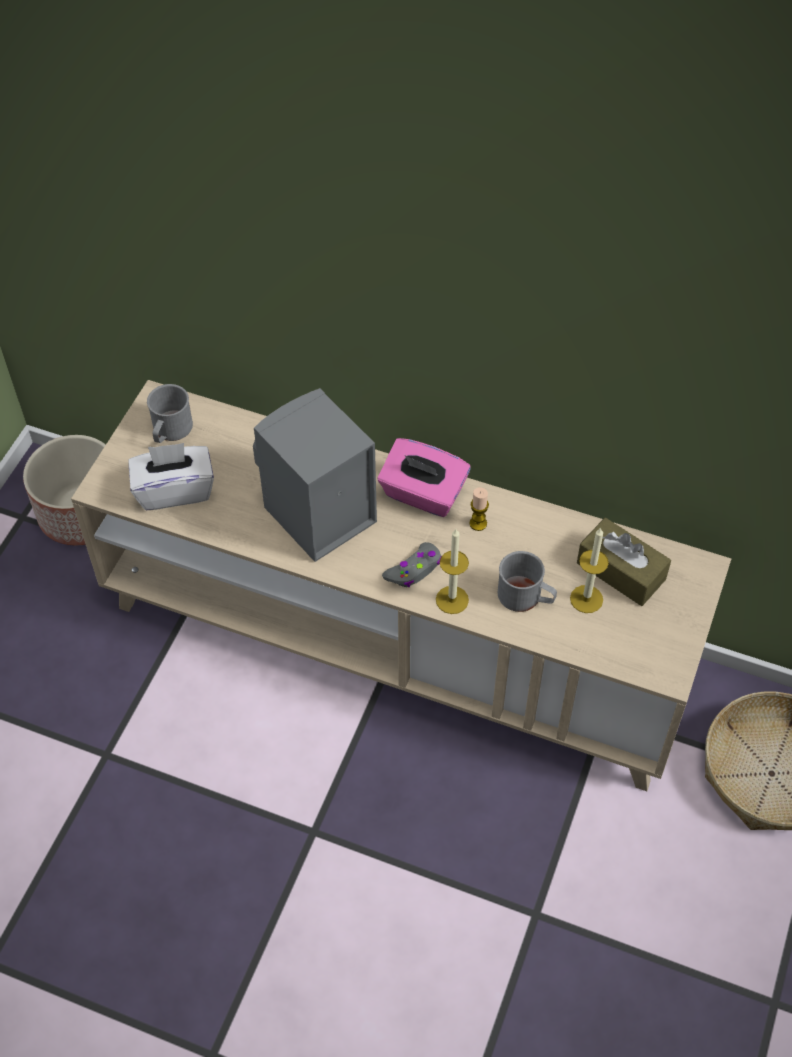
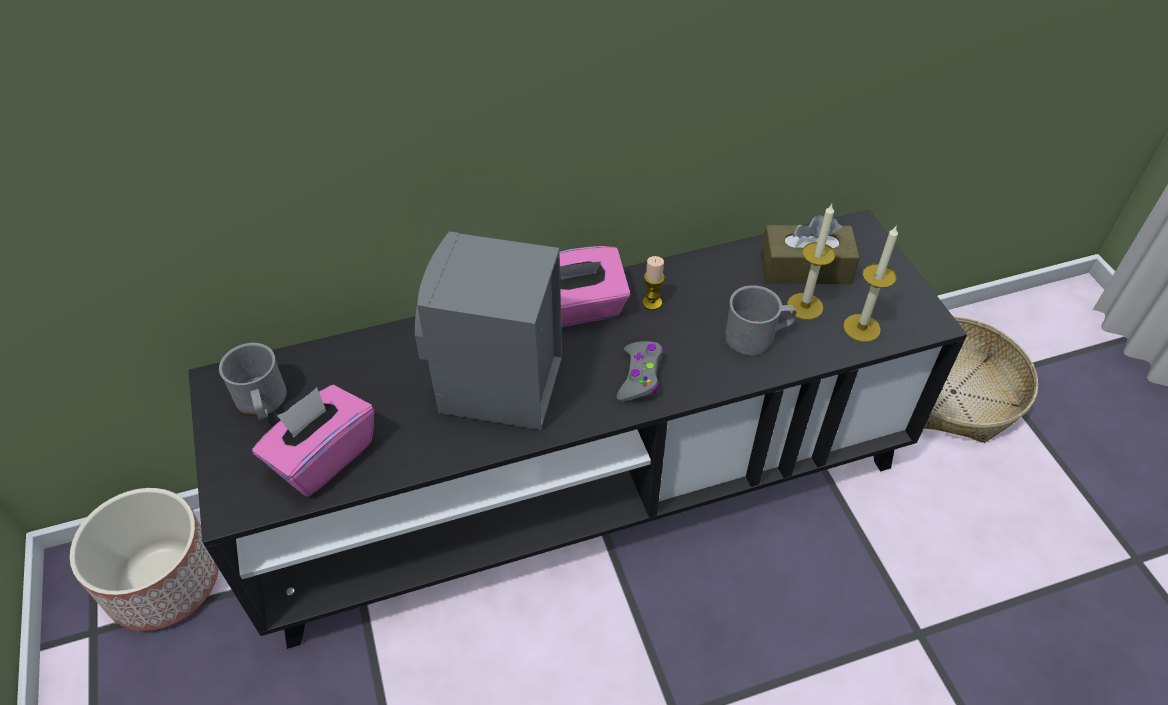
camera: 40 degrees left, 5 degrees down
beige tv stand [71,380,731,791] -> black tv stand [188,210,967,649]
white tissue box [128,443,214,510] -> pink tissue box [252,385,374,497]
candle [436,529,469,614] -> candle moved to [843,226,898,342]

